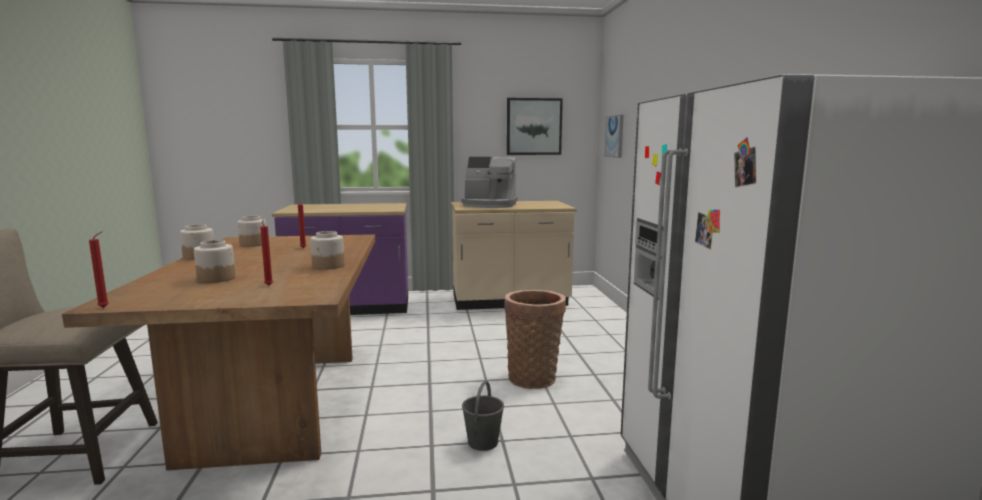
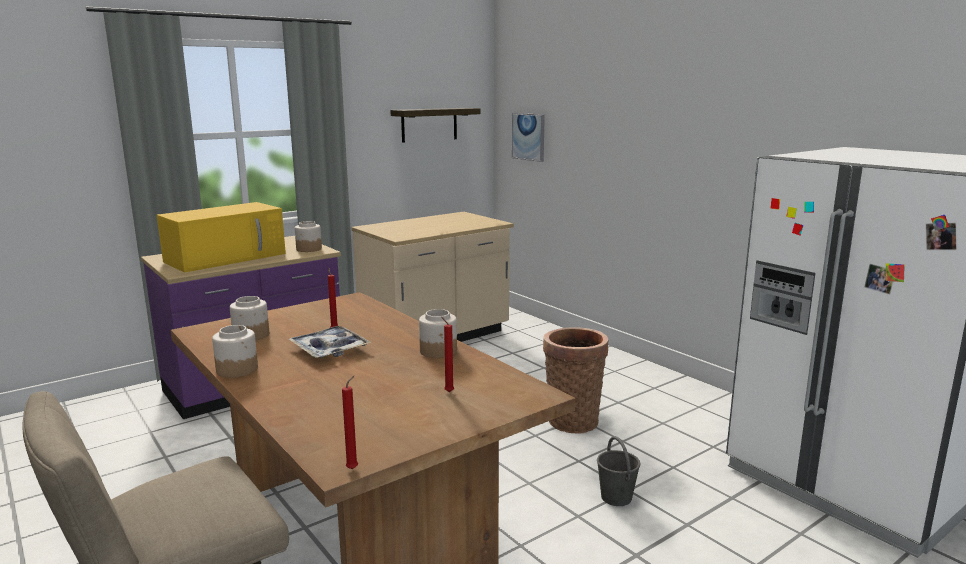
camera: 30 degrees left, 5 degrees up
jar [194,240,235,283] -> jar moved to [295,221,322,252]
coffee machine [462,157,518,208] -> none
picture [507,98,563,155] -> shelf [390,108,480,143]
none -> yellow microwave [157,202,286,273]
none -> tray [289,326,371,358]

